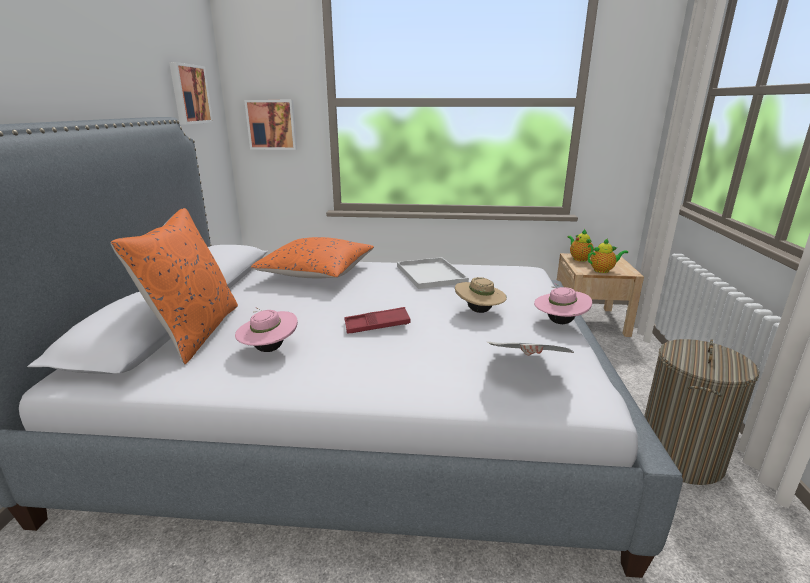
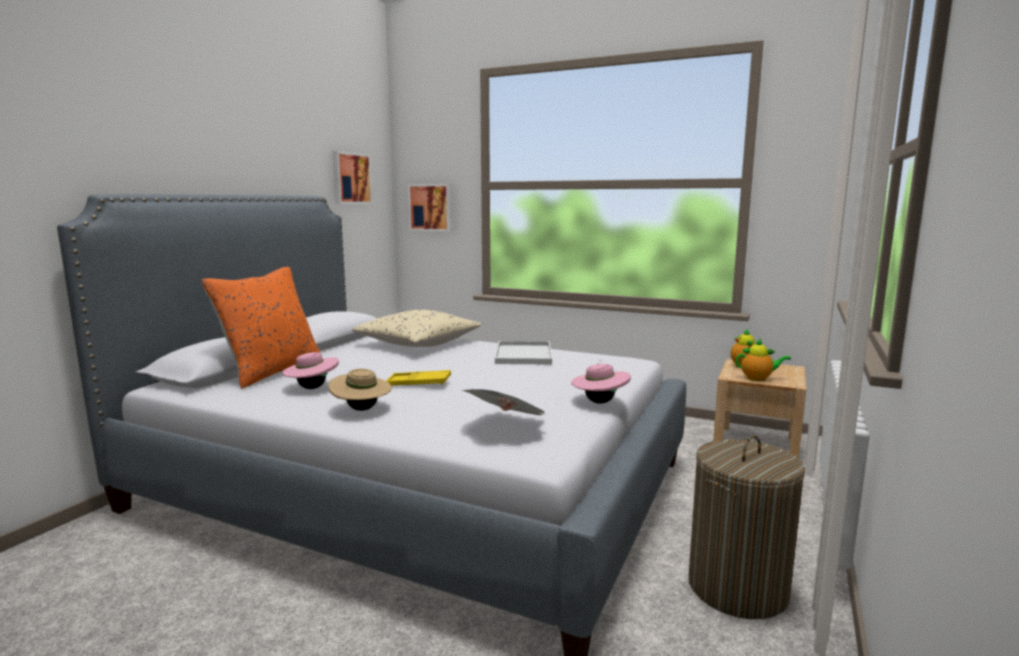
camera: 20 degrees right, 10 degrees down
orange pillow [251,237,374,278] -> beige pillow [352,310,482,347]
red tray [344,307,411,334] -> yellow tray [386,370,451,386]
beige hat [455,277,507,313] -> beige hat moved to [328,369,392,411]

